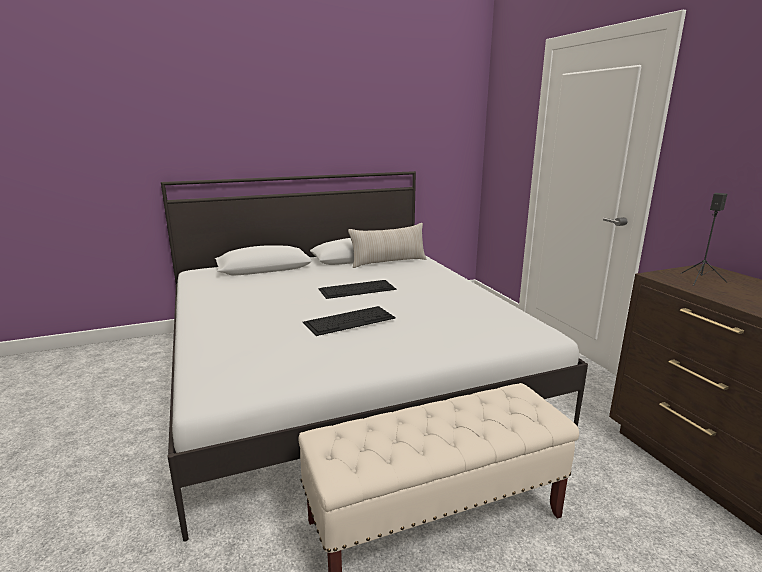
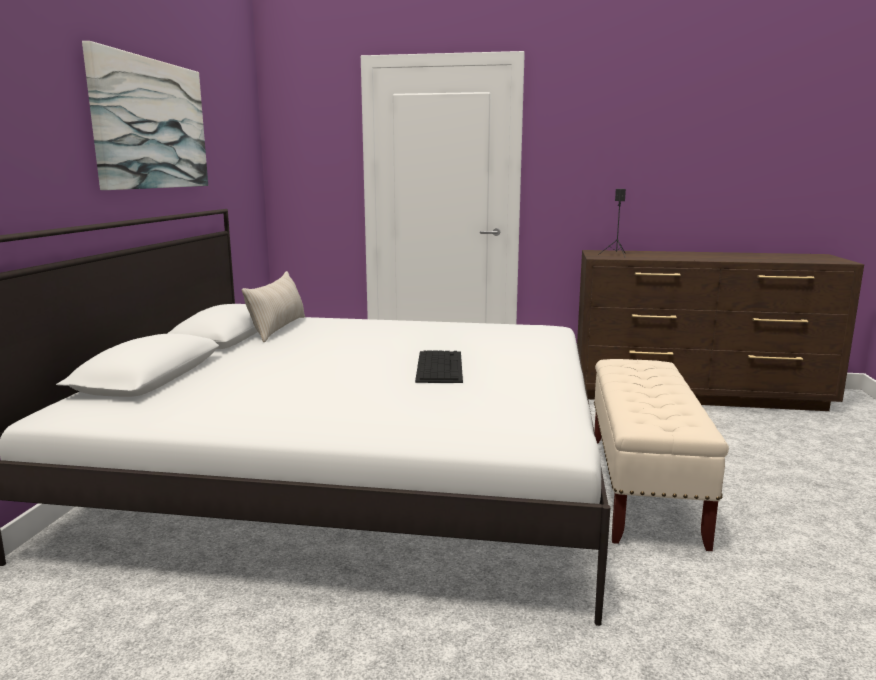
camera: 60 degrees left, 5 degrees down
keyboard [318,280,397,299] -> none
none -> picture [82,41,208,190]

